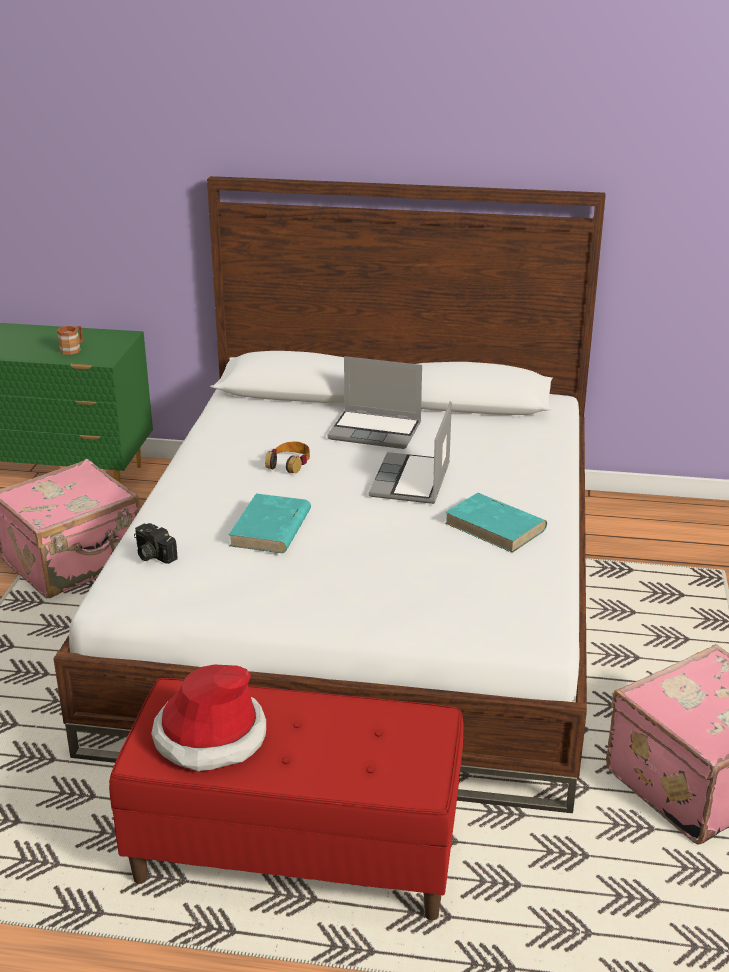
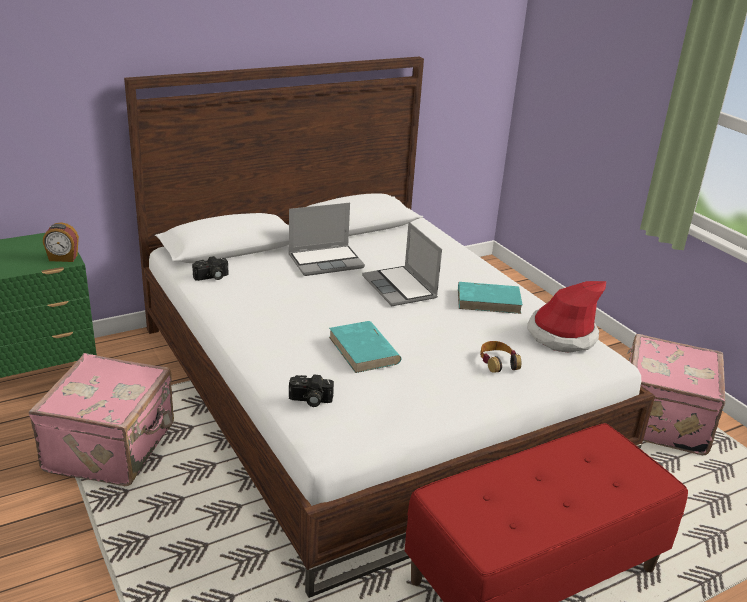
camera: 40 degrees left, 0 degrees up
brown mug [57,326,83,355] -> none
hat [151,664,266,771] -> hat moved to [527,281,606,353]
headphones [265,442,310,473] -> headphones moved to [480,341,521,373]
none -> alarm clock [43,222,79,262]
none -> camera [192,256,228,281]

